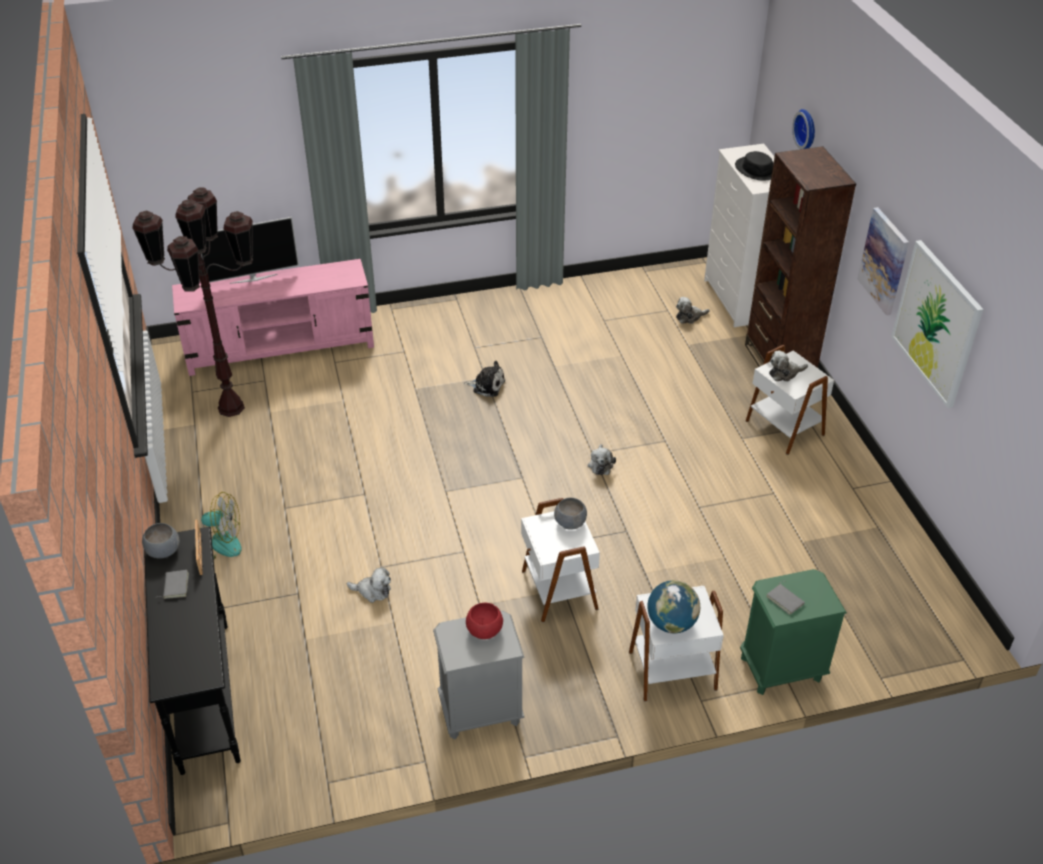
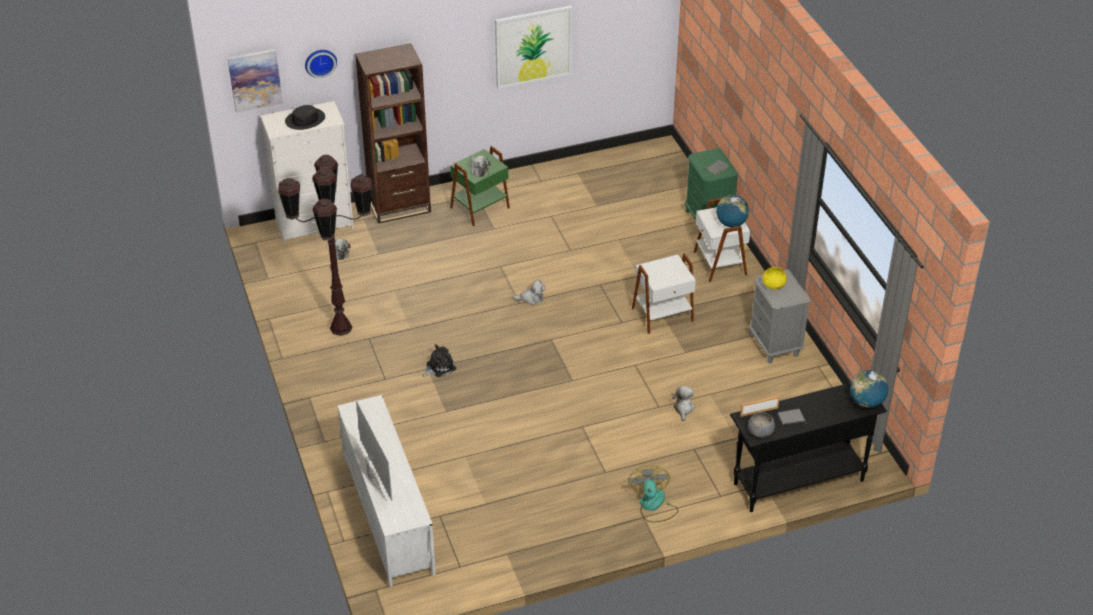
camera: 95 degrees left, 0 degrees up
brown floor lamp [132,188,253,417] -> brown floor lamp moved to [278,155,372,336]
pink tv stand [172,259,374,376] -> white tv stand [337,395,436,587]
plush toy [464,360,505,397] -> plush toy turned 45 degrees clockwise [423,344,456,377]
red bowl [466,603,503,639] -> yellow bowl [763,267,787,290]
grey bowl [554,498,587,530] -> none
white side table [746,345,834,455] -> green side table [450,146,510,226]
picture [857,207,909,315] -> picture moved to [228,49,283,113]
none -> globe [850,370,888,408]

